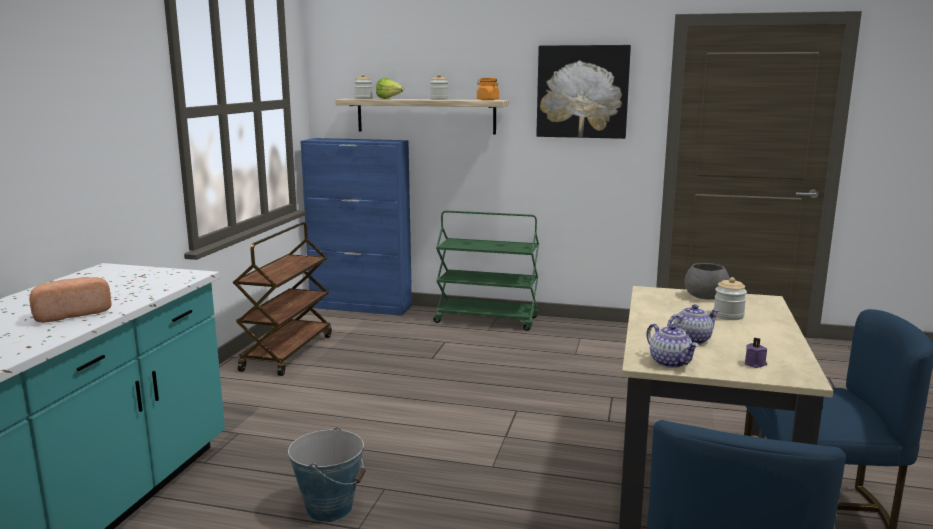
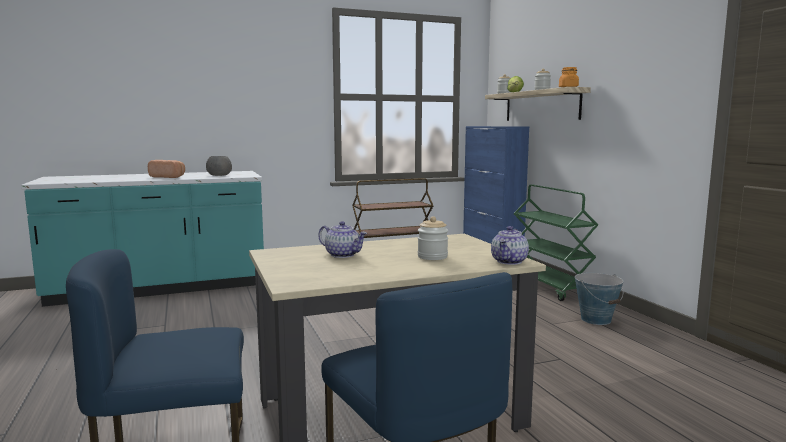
camera: 55 degrees right, 5 degrees down
bucket [288,427,366,522] -> bucket moved to [575,273,624,325]
picture [536,45,631,139] -> none
teapot [646,324,699,368] -> teapot moved to [491,226,529,265]
grey bowl [684,263,729,300] -> grey bowl moved to [206,156,232,176]
purple candle [745,337,767,368] -> none

